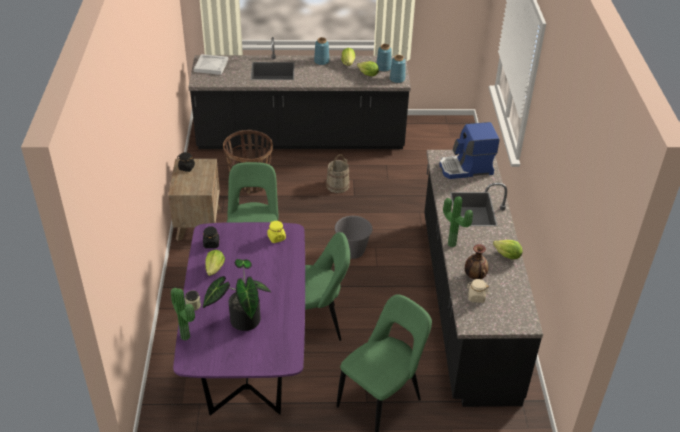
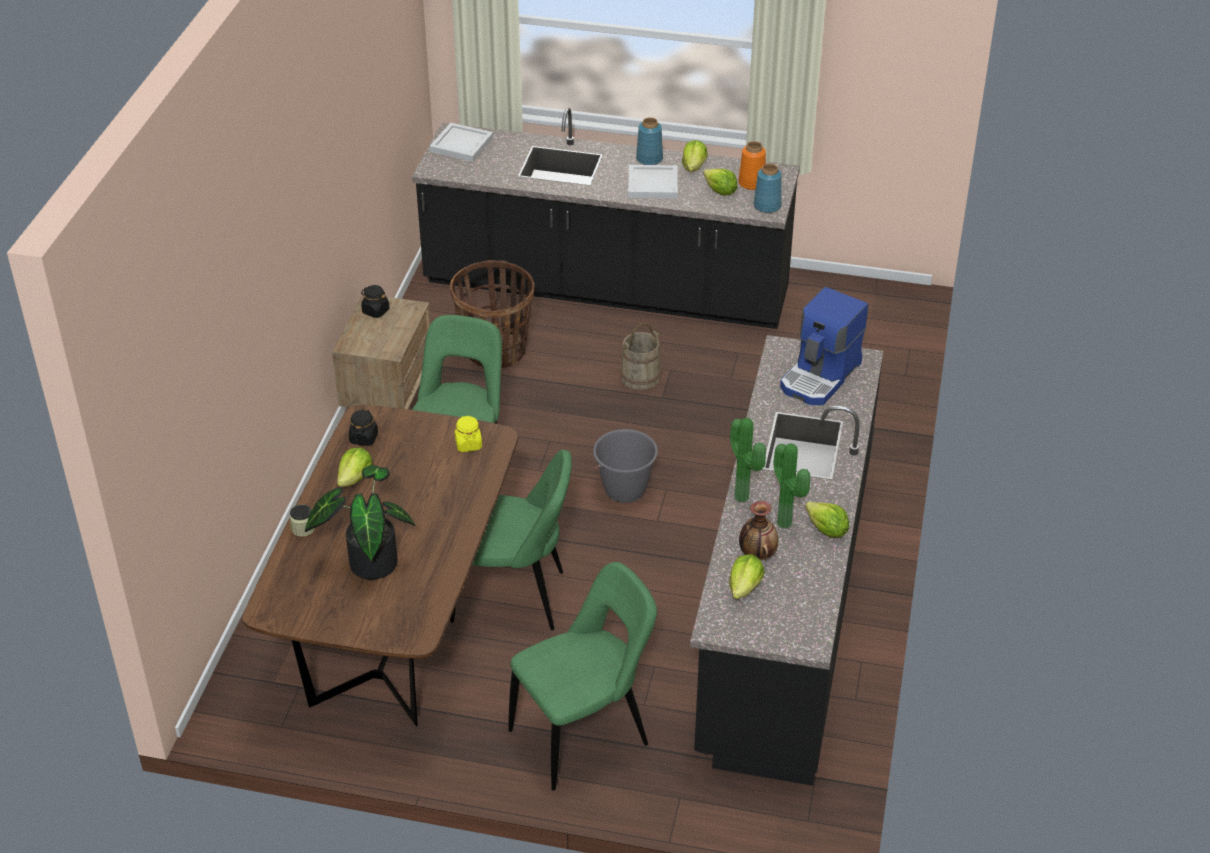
camera: 15 degrees right, 0 degrees up
potted plant [171,288,195,341] -> potted plant moved to [773,443,810,529]
purple dining table [173,222,305,415] -> brown dining table [242,405,519,726]
blue vase [376,44,392,72] -> orange vase [738,141,766,190]
coffee machine [439,122,500,179] -> coffee machine turned 60 degrees counterclockwise [780,287,868,405]
beige jar [467,279,489,303] -> lettuce [729,554,765,599]
none -> white tray [628,165,678,199]

